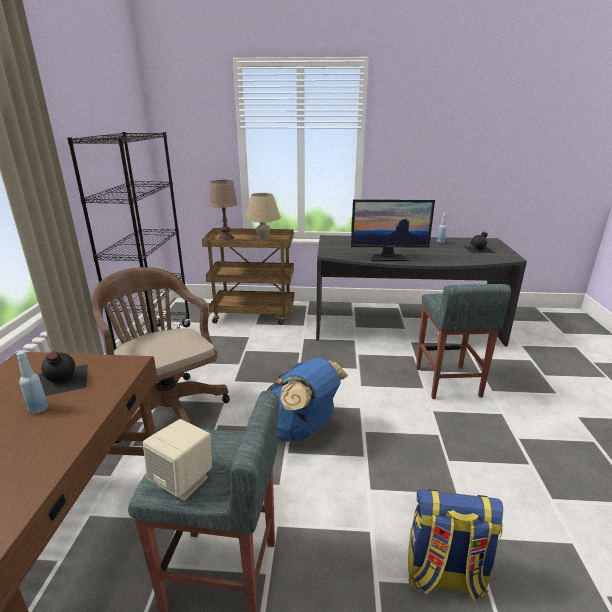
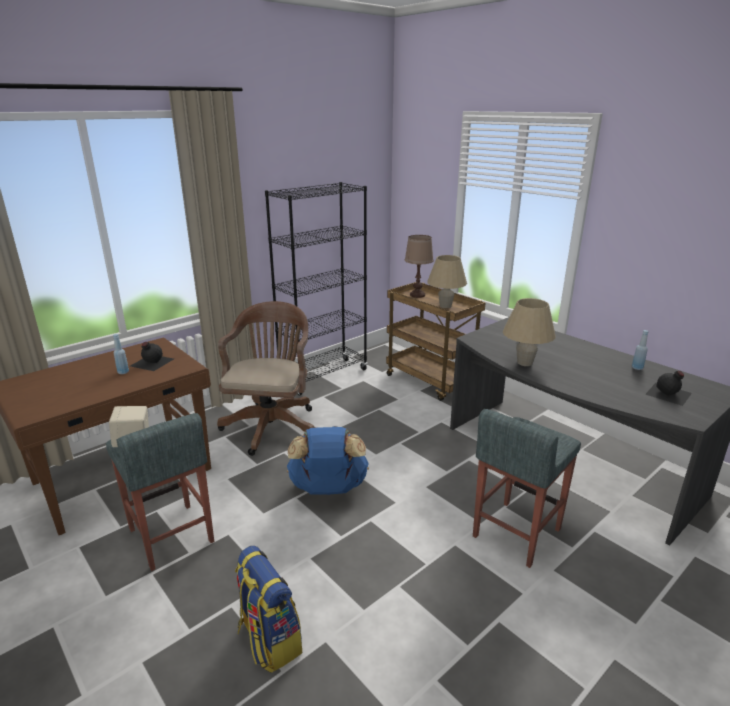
camera: 45 degrees right, 0 degrees up
monitor [351,199,435,261] -> beige table lamp [503,298,555,366]

